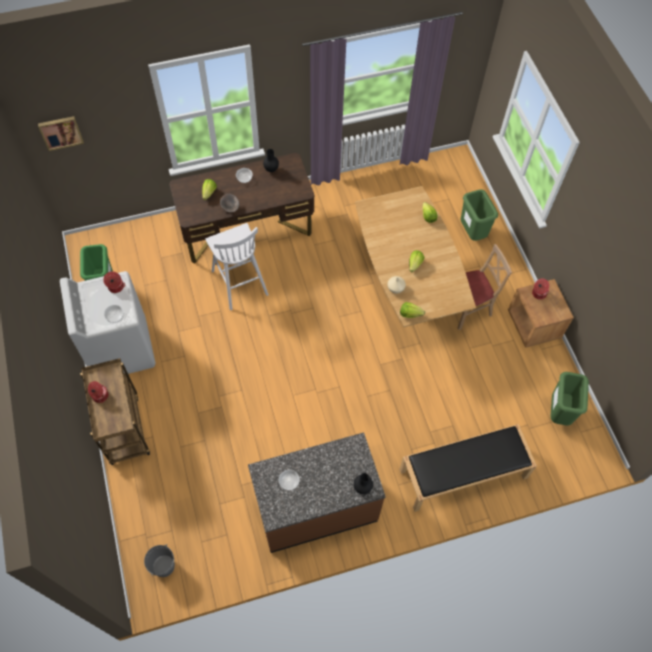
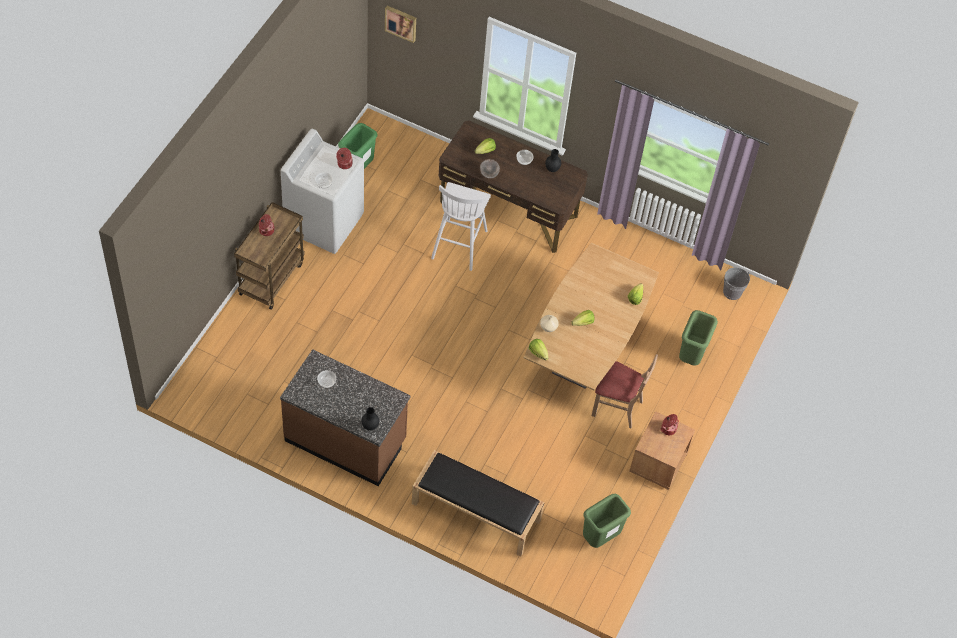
camera: 40 degrees right, 5 degrees down
grey bucket [144,544,175,577] -> grey bucket moved to [723,267,750,300]

